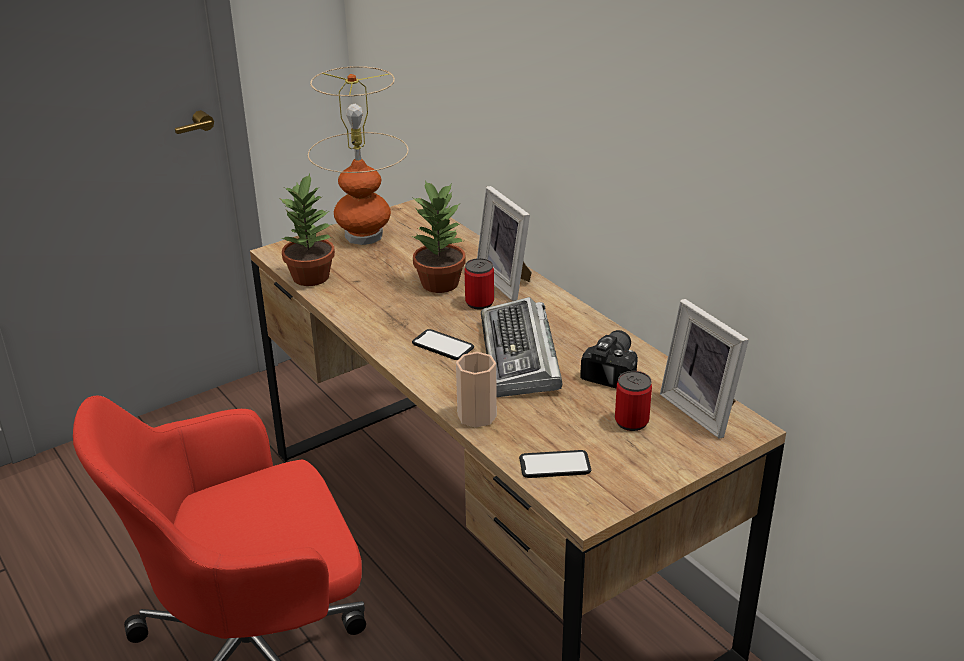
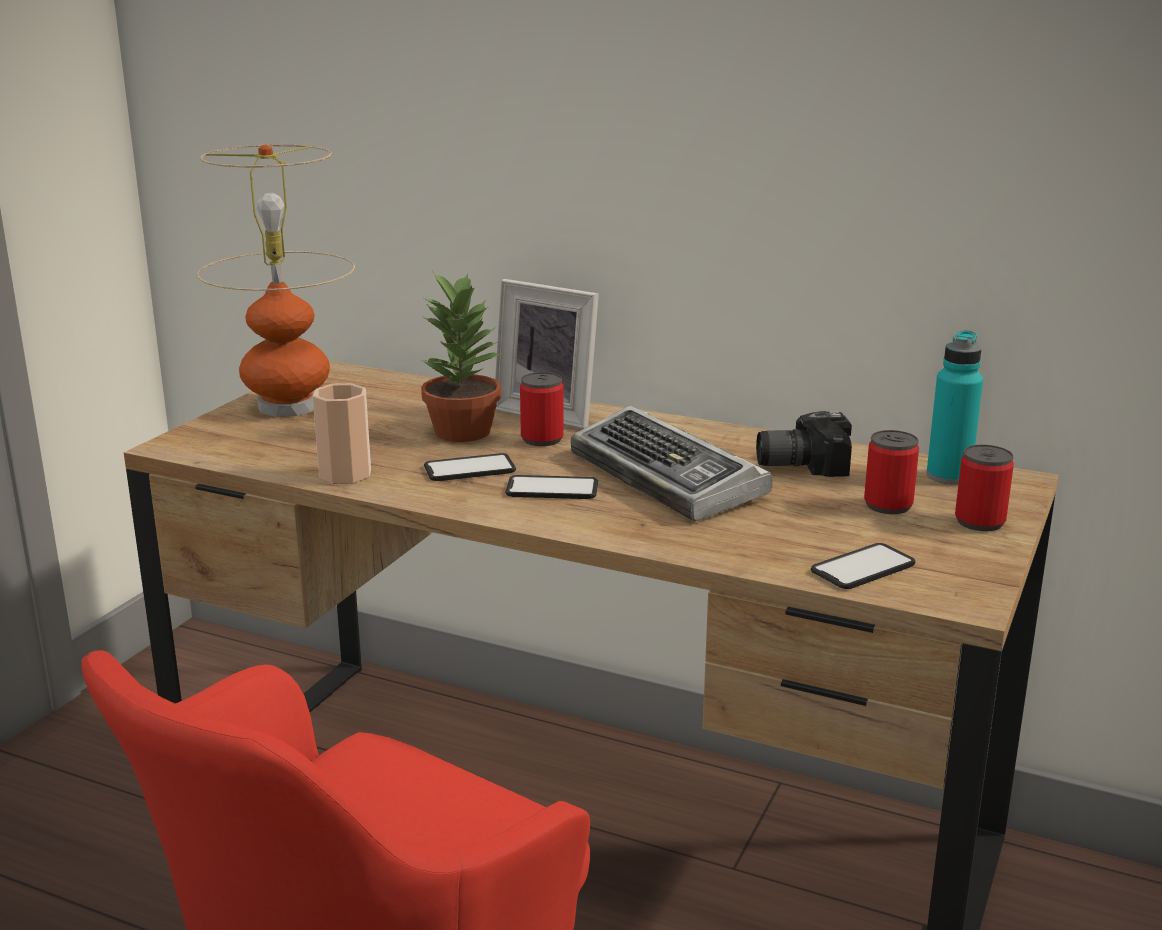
camera: 30 degrees left, 10 degrees down
potted plant [280,173,335,286] -> none
cup [456,352,497,428] -> cup moved to [313,383,371,484]
camera [580,330,638,389] -> camera turned 90 degrees counterclockwise [756,411,852,477]
picture frame [660,299,749,439] -> turquoise bottle [926,330,983,485]
none -> phone [424,453,516,481]
none -> can [955,445,1014,531]

